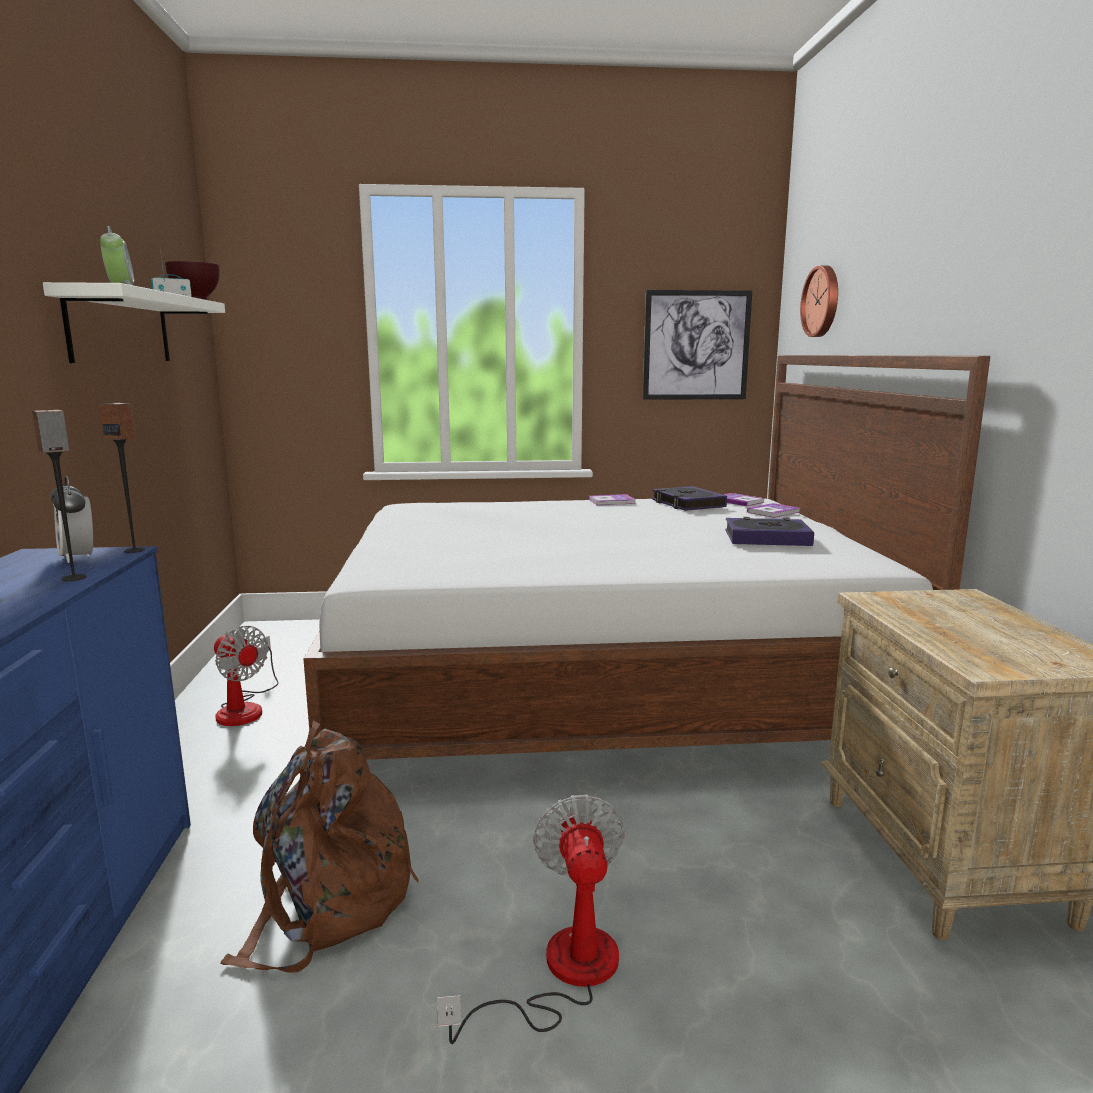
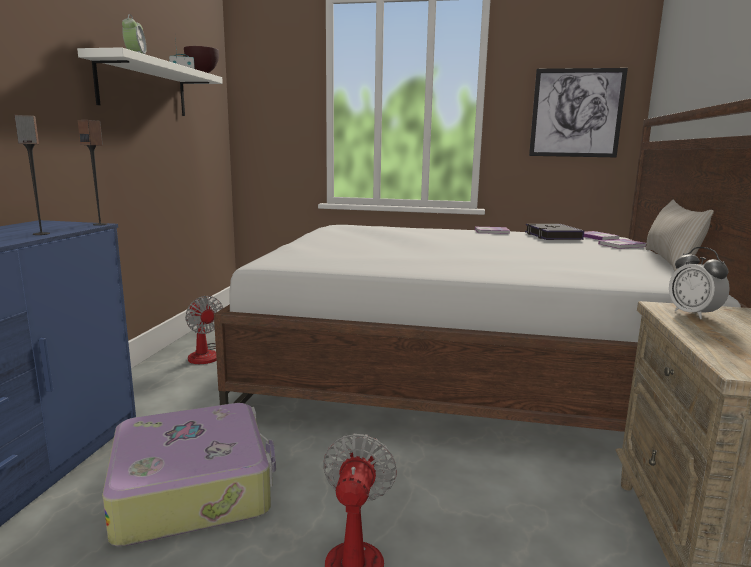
camera: 15 degrees right, 0 degrees up
alarm clock [50,476,93,563] -> alarm clock moved to [669,247,730,319]
brown backpack [220,721,418,973] -> suitcase [102,403,276,546]
book [725,517,814,546] -> none
wall clock [800,265,838,337] -> none
none -> beige pillow [645,200,714,272]

